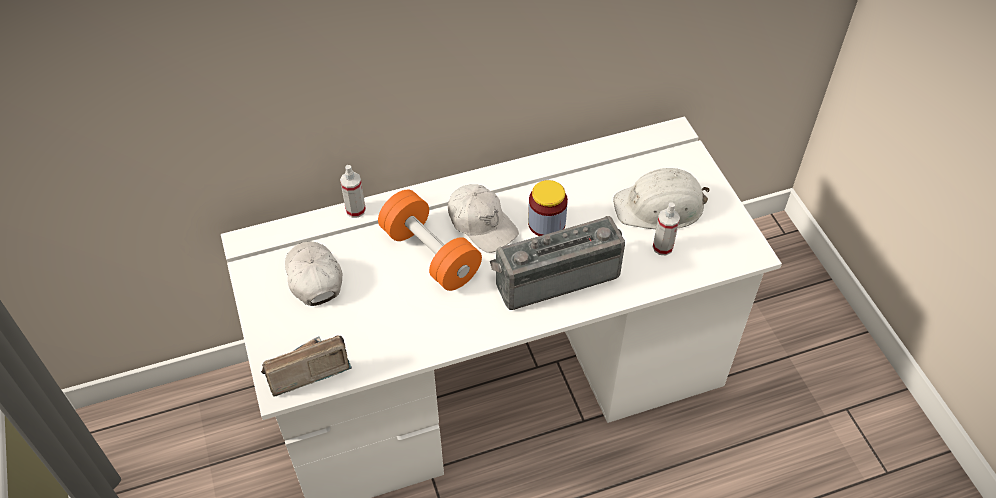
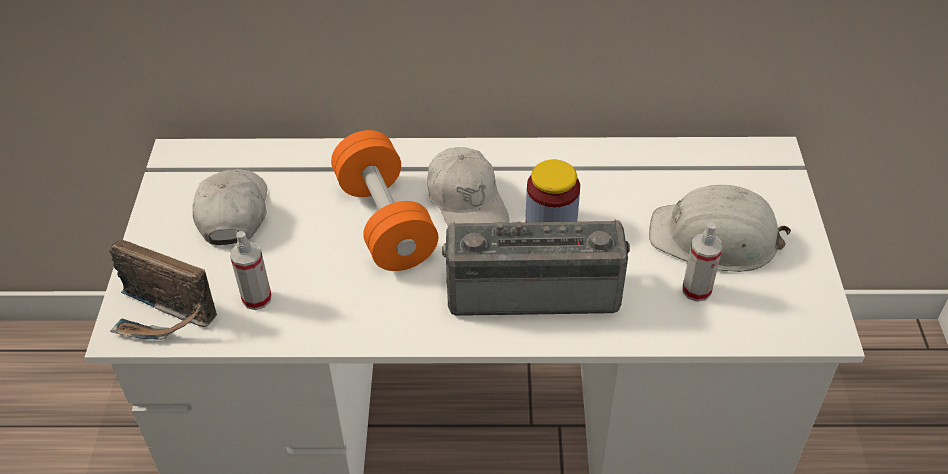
camera: 20 degrees right, 5 degrees down
radio [261,335,352,396] -> radio turned 150 degrees counterclockwise [109,239,217,340]
spray bottle [340,165,366,218] -> spray bottle moved to [230,231,272,310]

